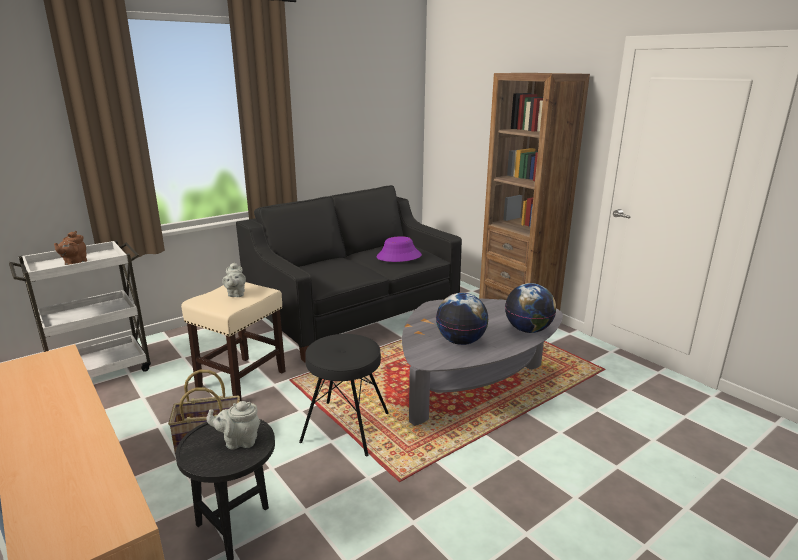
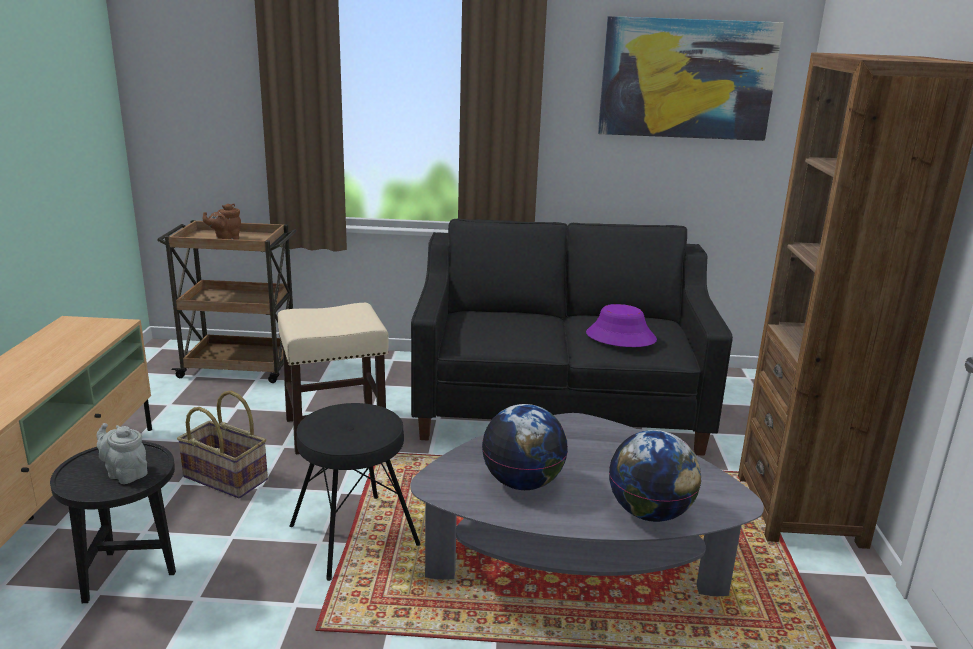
camera: 40 degrees right, 0 degrees up
white cart [9,240,151,378] -> brown cart [157,220,297,383]
grey teapot [222,262,246,297] -> none
none -> picture [598,16,784,141]

